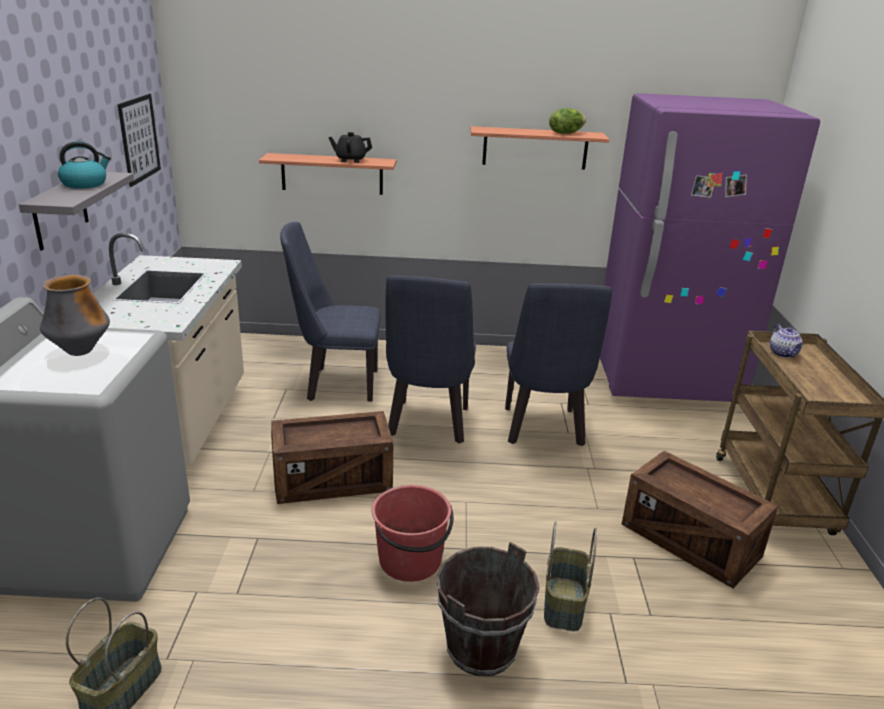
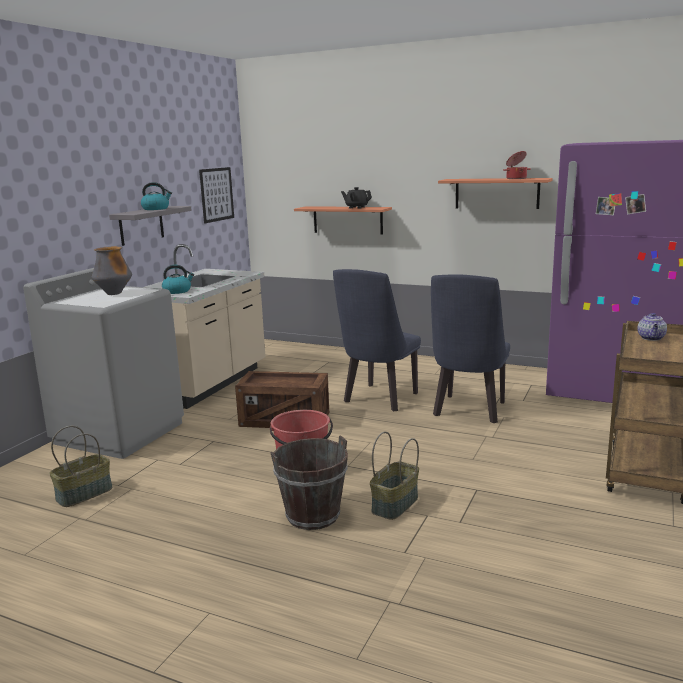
camera: 25 degrees right, 10 degrees down
blue chair [280,222,381,402] -> none
lettuce [549,108,586,134] -> cooking pot [503,151,531,179]
crate [622,451,778,588] -> none
none -> kettle [162,265,194,294]

